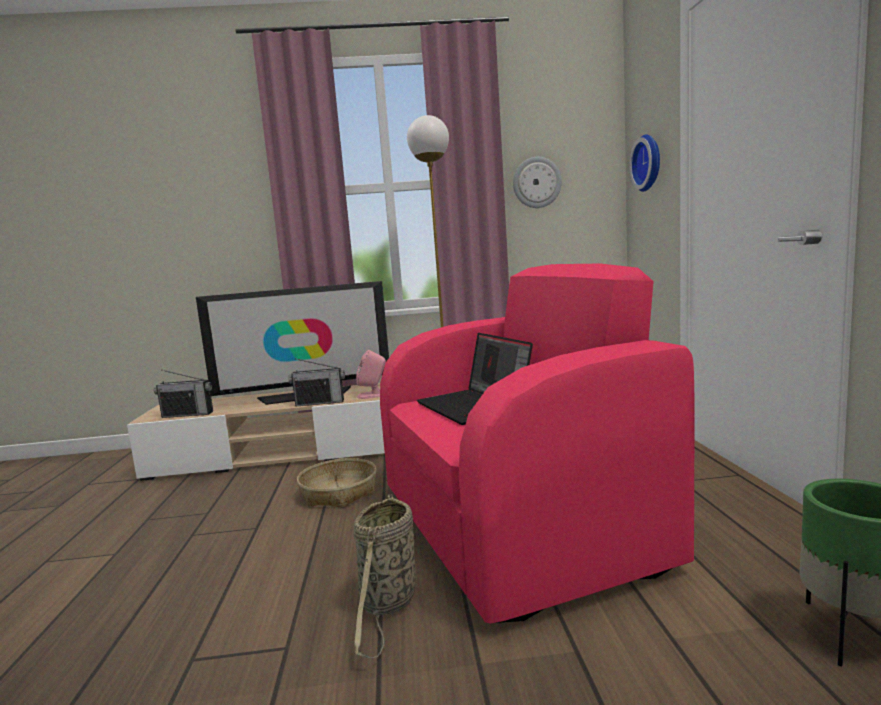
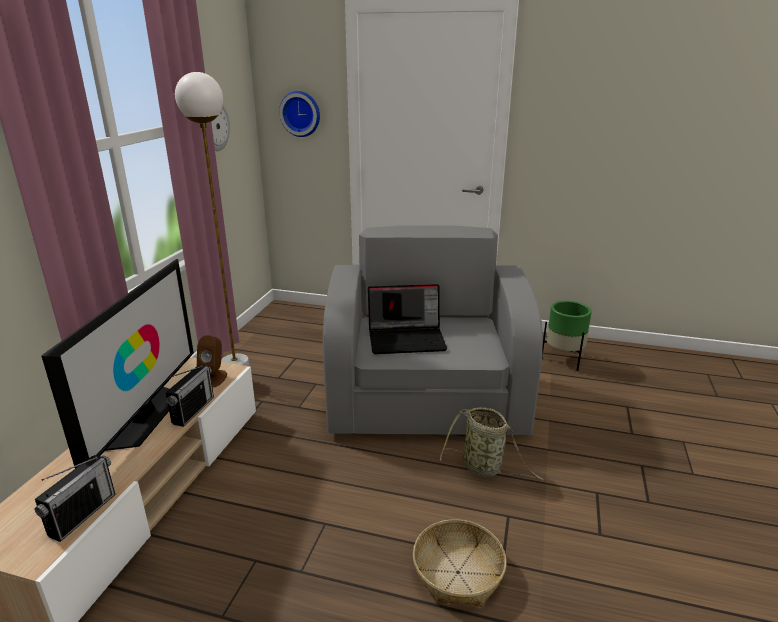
camera: 70 degrees left, 15 degrees up
basket [297,458,377,508] -> basket moved to [413,519,507,607]
pink speaker [356,350,386,399] -> brown speaker [197,335,227,388]
pink armchair [380,264,695,624] -> grey armchair [323,225,543,435]

